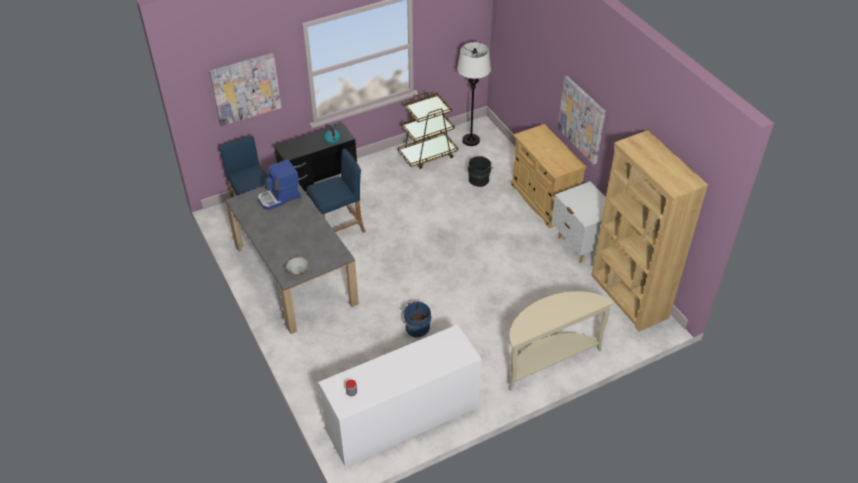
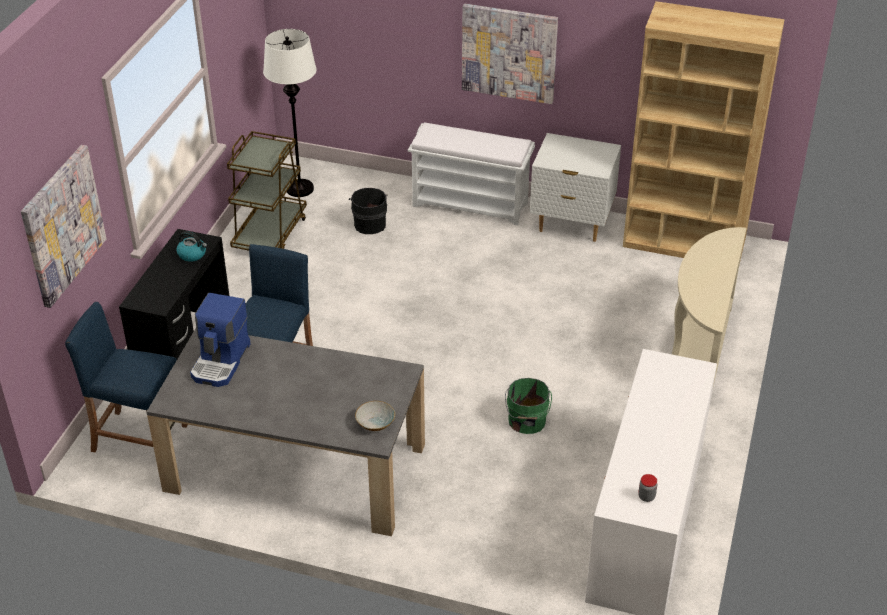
camera: 45 degrees left, 5 degrees down
blue bucket [401,301,431,338] -> green bucket [505,378,552,434]
beige cabinet [511,124,587,228] -> white bench [408,122,535,225]

